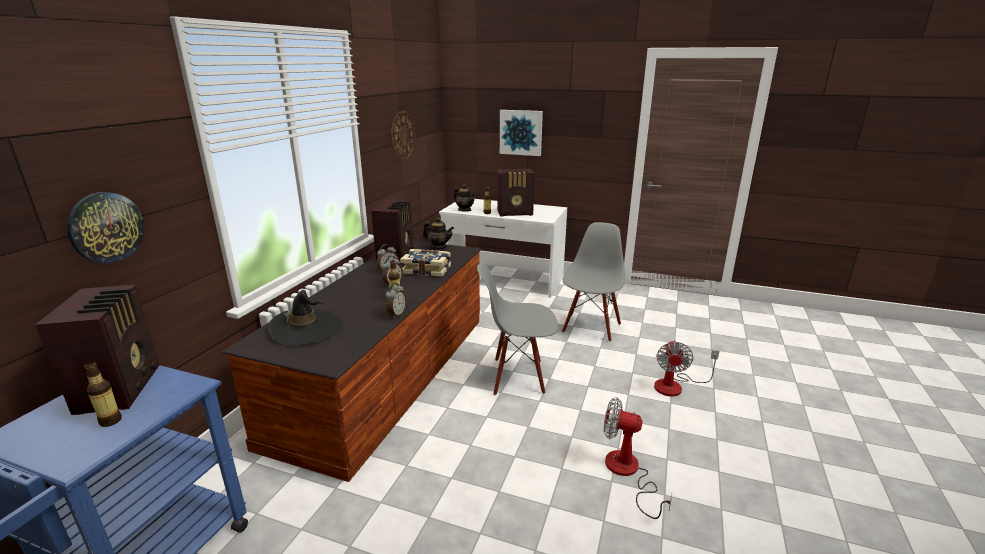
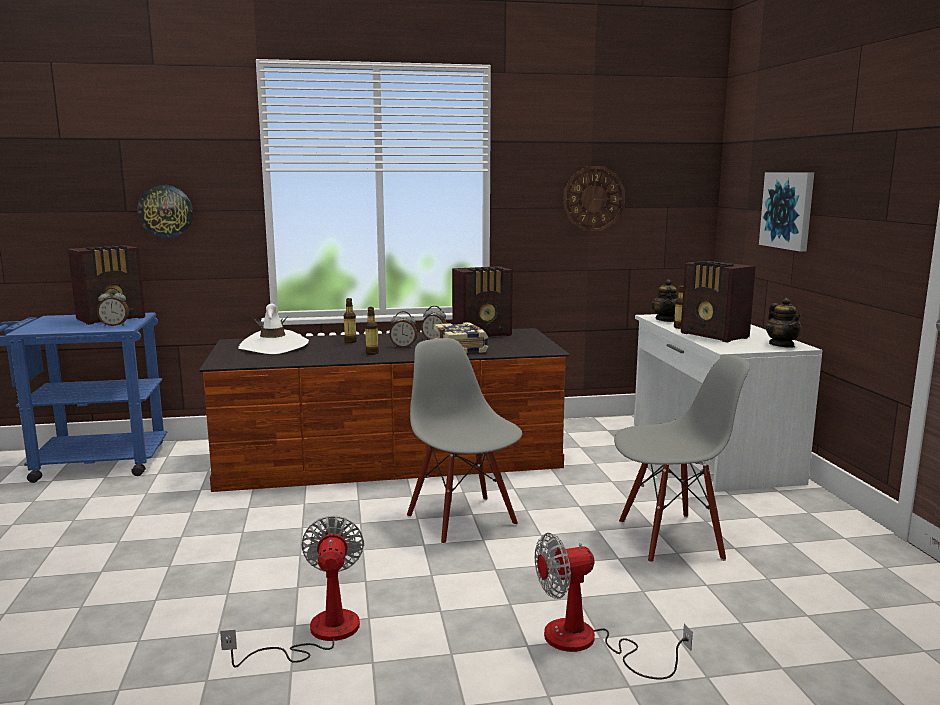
camera: 60 degrees right, 10 degrees down
bottle [84,362,122,427] -> bottle moved to [344,298,357,343]
black hat [269,290,342,346] -> white hat [238,304,309,354]
alarm clock [386,283,407,318] -> alarm clock moved to [97,288,129,326]
teapot [423,217,454,249] -> teapot moved to [766,298,802,348]

